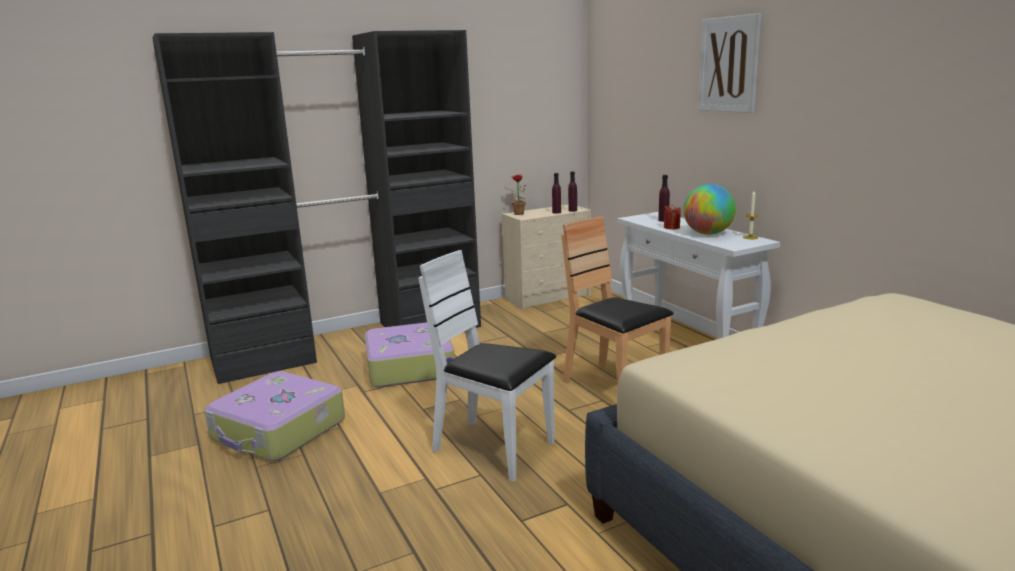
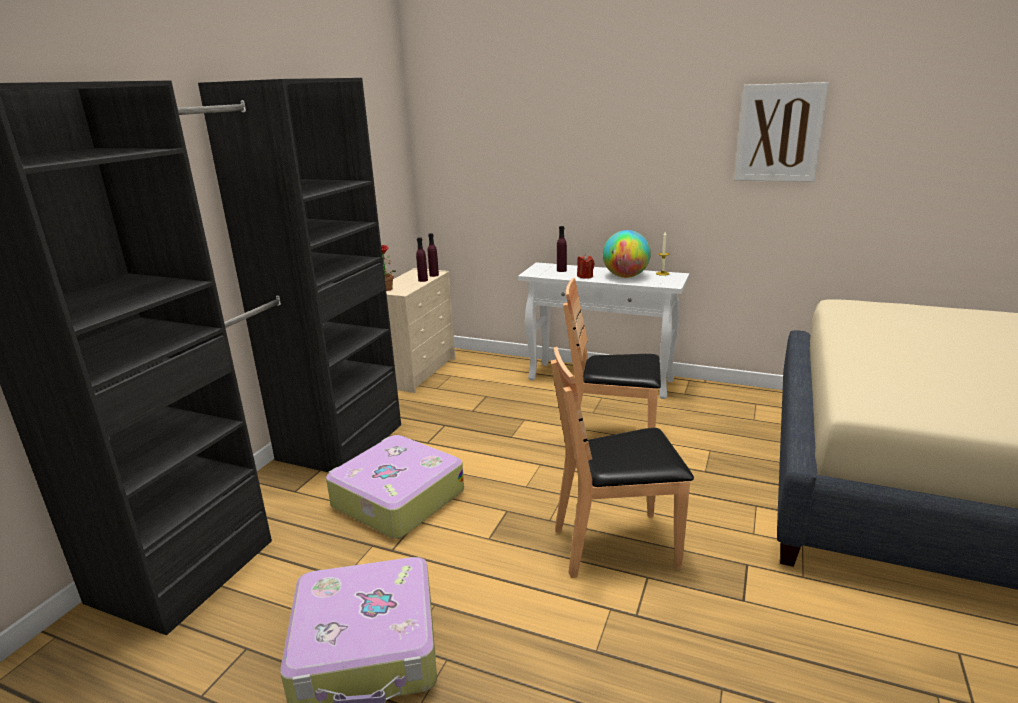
camera: 40 degrees left, 5 degrees up
white chair [418,250,556,482] -> brown chair [550,347,694,578]
picture [698,13,761,113] -> picture moved to [734,82,829,182]

